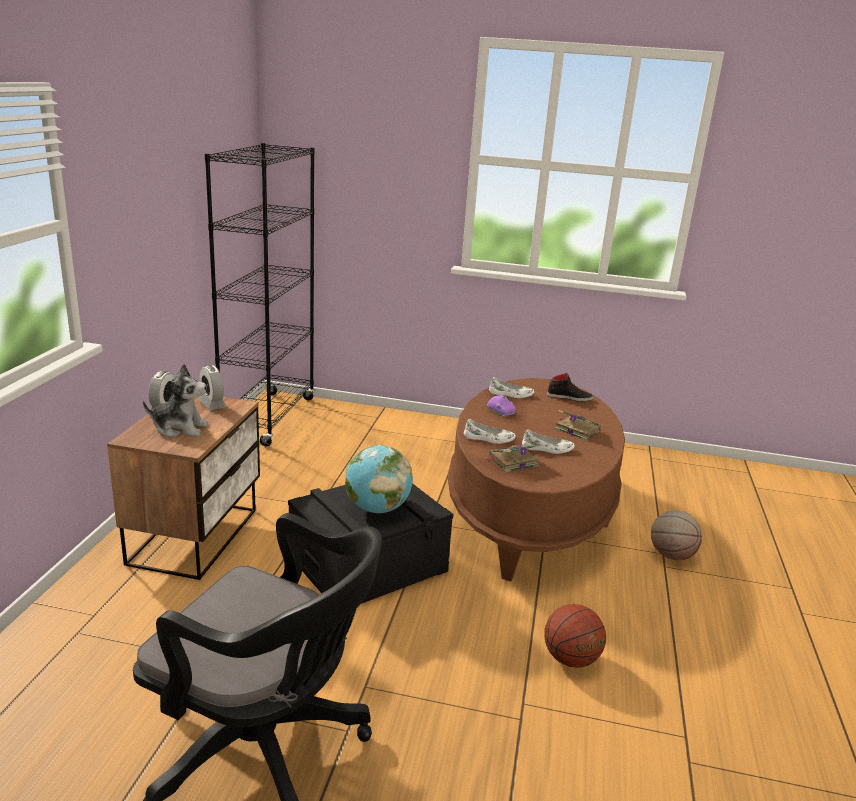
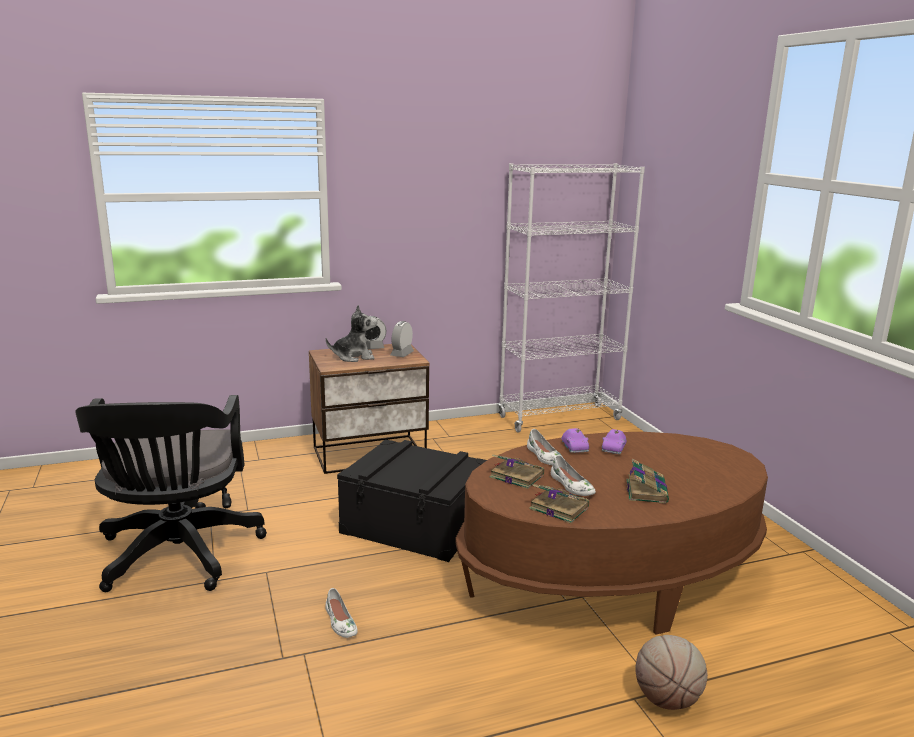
camera: 60 degrees right, 5 degrees down
plush toy [143,364,208,437] -> plush toy turned 75 degrees counterclockwise [326,305,377,362]
black bookcase [205,143,315,446] -> white bookcase [498,163,645,433]
globe [345,445,413,513] -> none
white shoe [489,377,534,398] -> white shoe moved to [325,588,357,638]
basketball [544,604,606,668] -> none
black shoe [547,373,593,401] -> none
none -> book [529,484,589,524]
none -> purple toy car [561,428,589,453]

